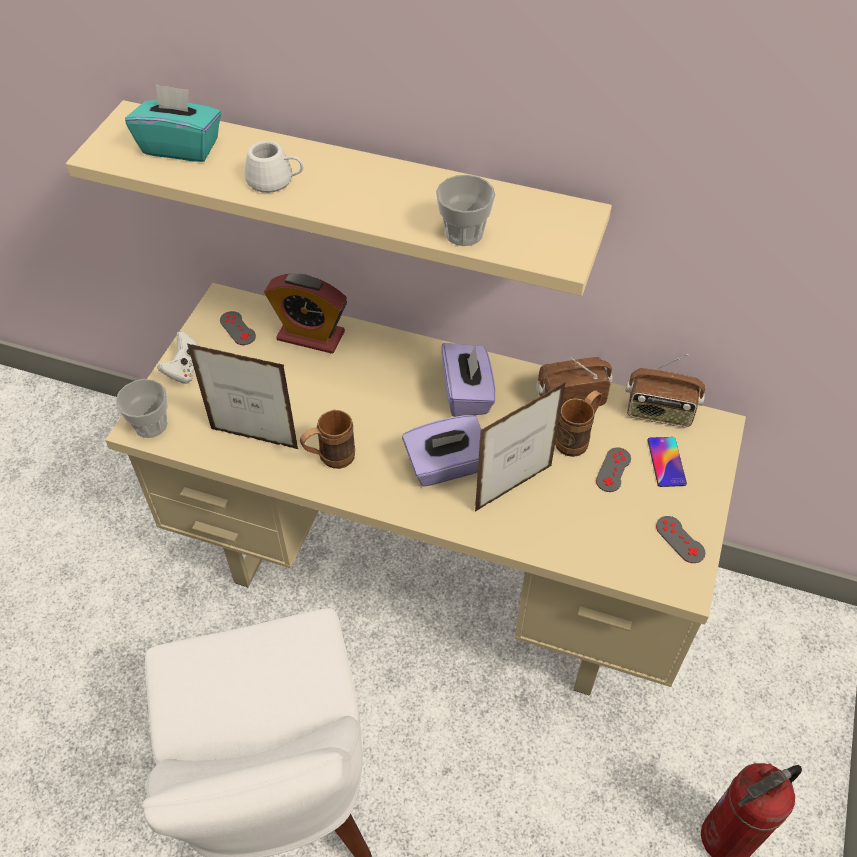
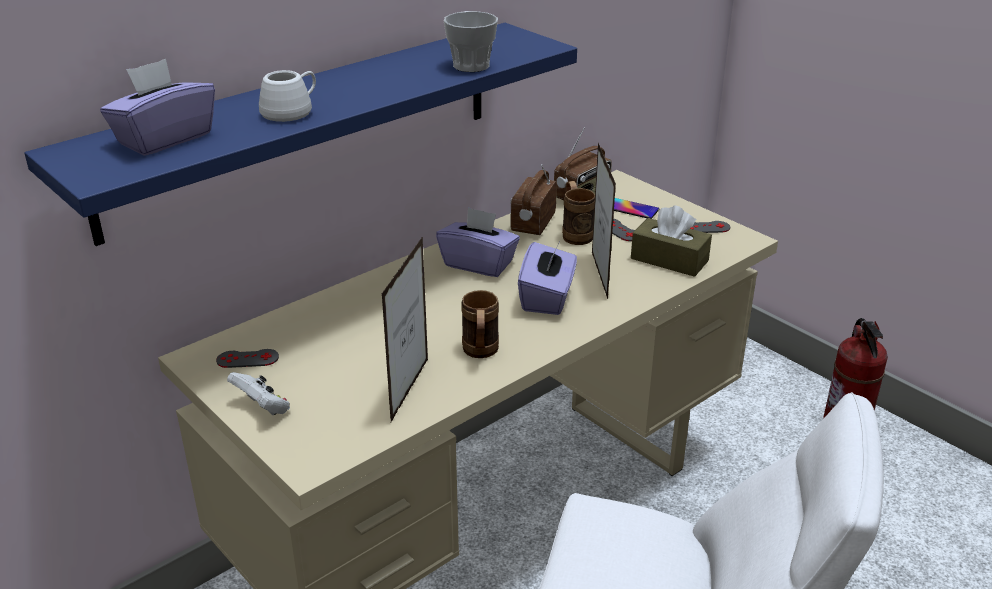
camera: 60 degrees left, 20 degrees down
beige shelf [66,100,612,296] -> blue shelf [24,23,577,246]
cup [116,379,168,438] -> none
turquoise tissue box [125,84,221,162] -> purple tissue box [100,59,215,156]
picture frame [187,343,298,449] -> picture frame turned 150 degrees clockwise [382,236,428,424]
alarm clock [264,274,347,354] -> none
none -> brown tissue box [631,205,712,277]

